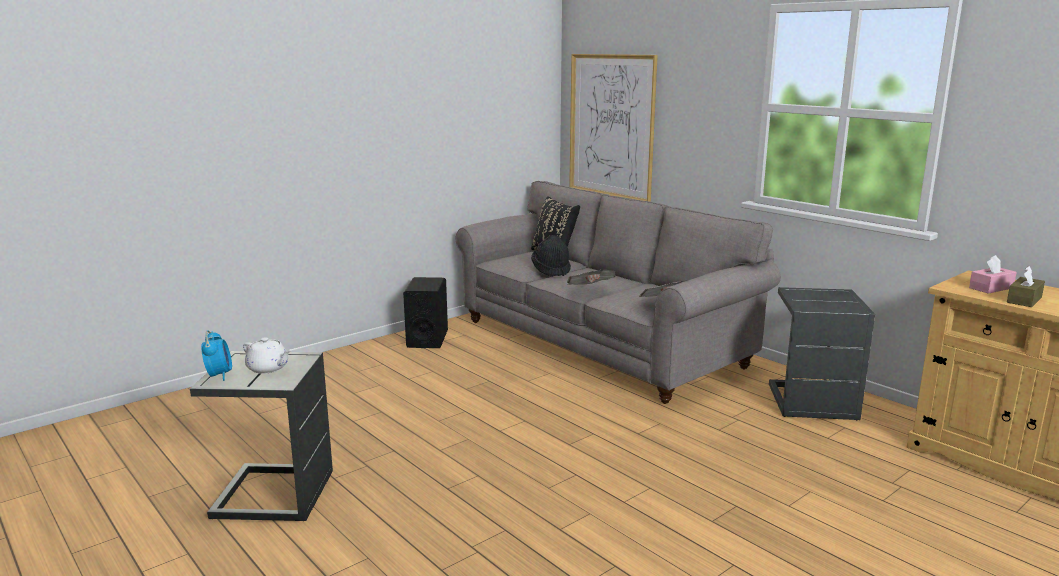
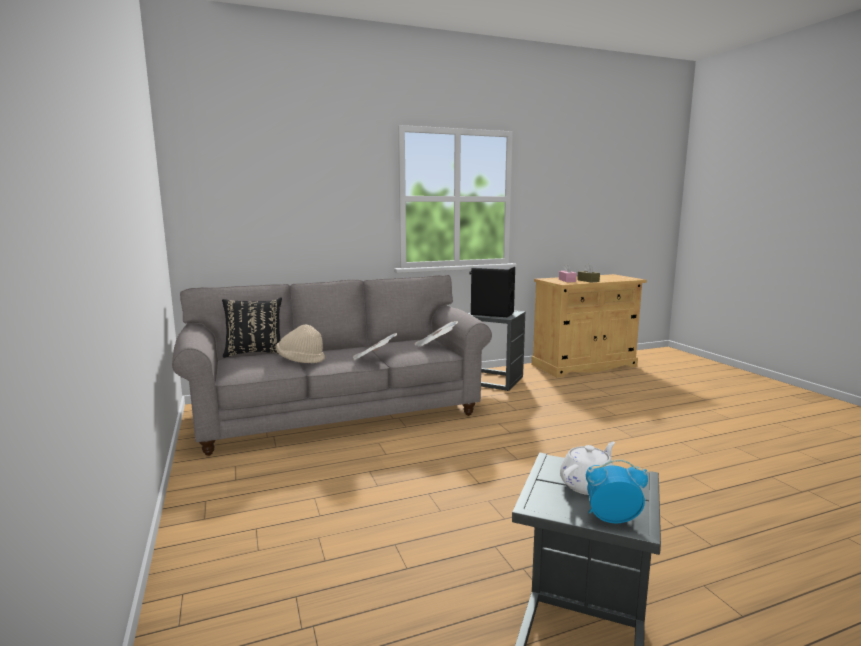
camera: 70 degrees left, 5 degrees down
black speaker [403,277,448,348] -> black speaker moved to [470,265,515,317]
black hat [531,235,571,276] -> beige hat [276,324,325,363]
picture [569,54,658,202] -> none

